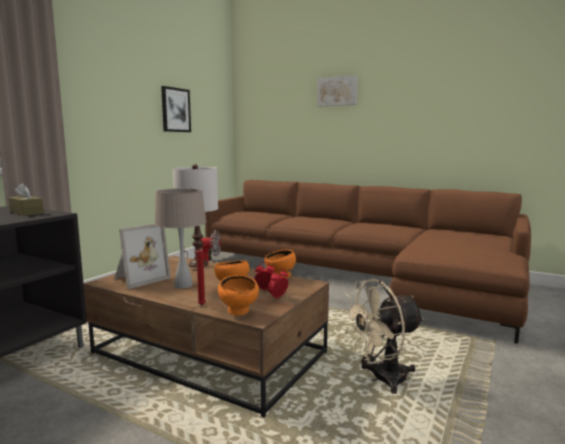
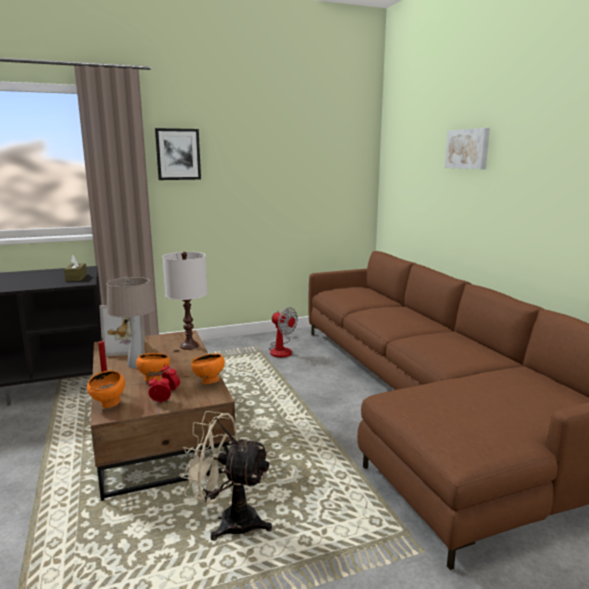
camera: 40 degrees right, 5 degrees up
picture [161,86,191,132] -> picture moved to [155,128,201,180]

